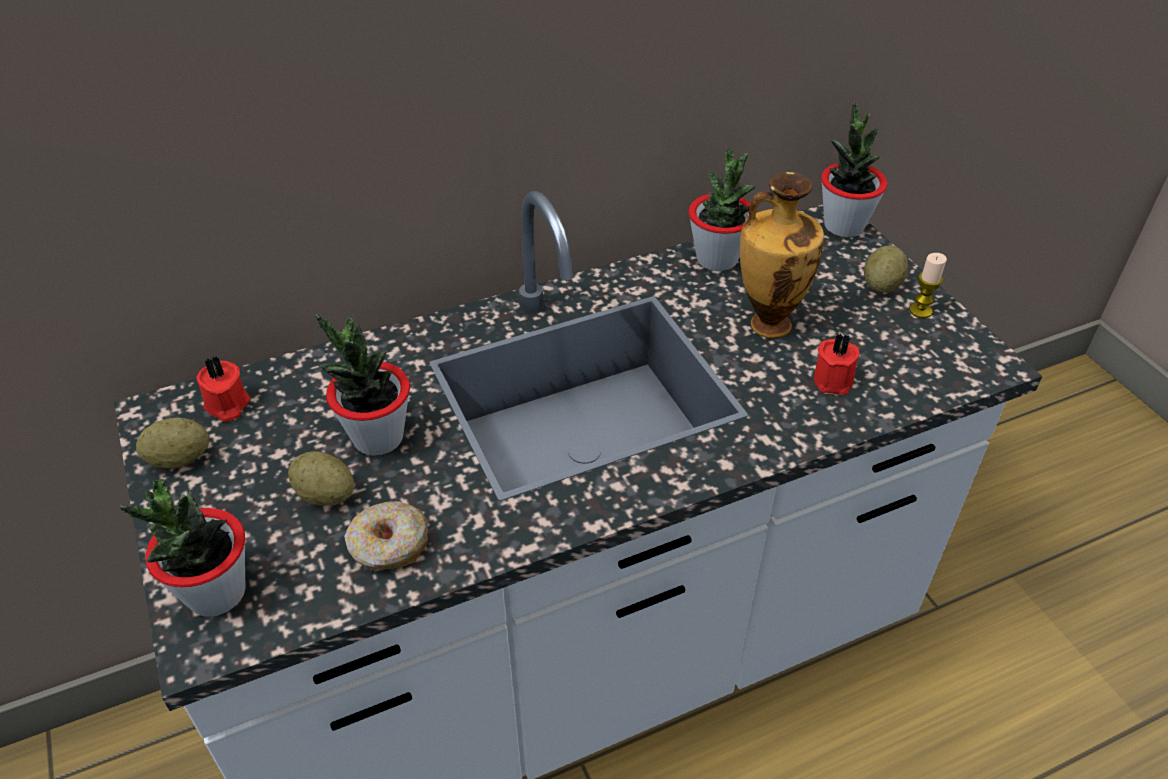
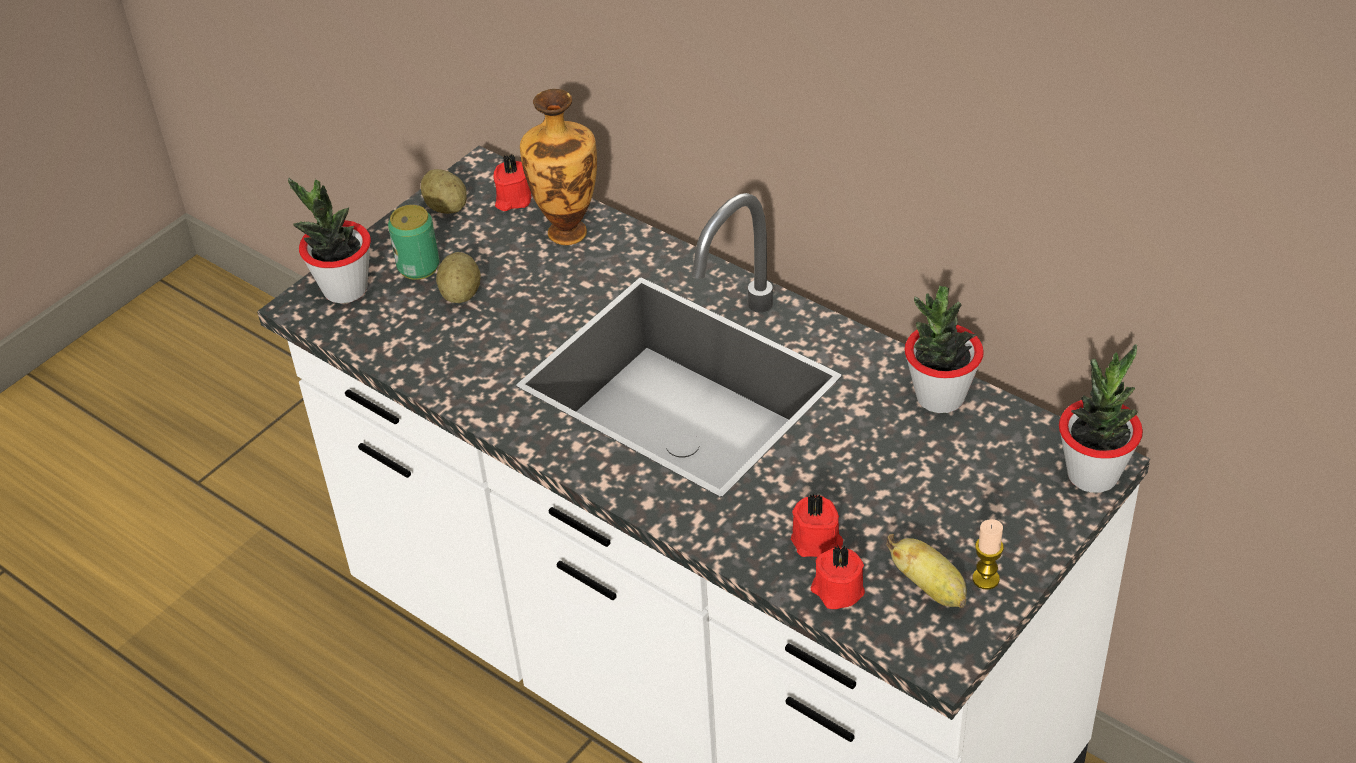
camera: 65 degrees right, 0 degrees up
potted plant [316,314,410,456] -> none
donut [344,501,428,570] -> none
vase [740,172,824,338] -> vase moved to [520,89,597,245]
potato [864,246,908,292] -> none
none -> can [388,205,440,280]
none -> red candle [811,546,865,609]
none -> banana [886,534,967,608]

